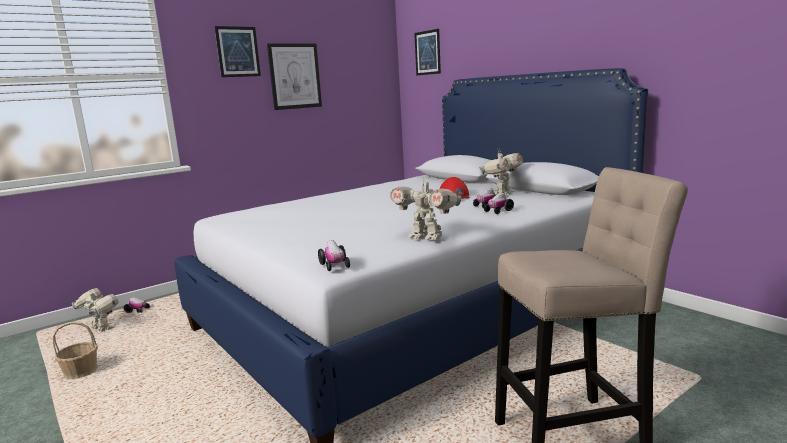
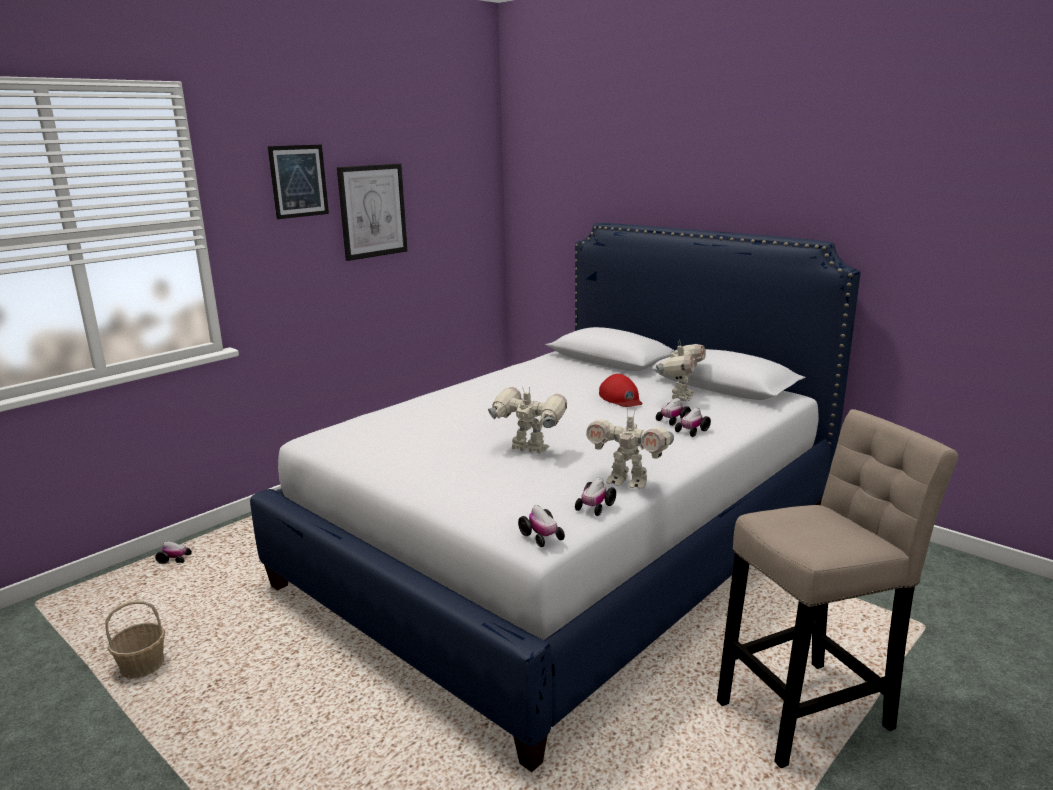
camera: 10 degrees left, 5 degrees up
toy robot [72,288,119,332] -> toy robot moved to [488,386,567,453]
picture [414,29,441,75] -> none
none -> toy car [575,478,616,516]

